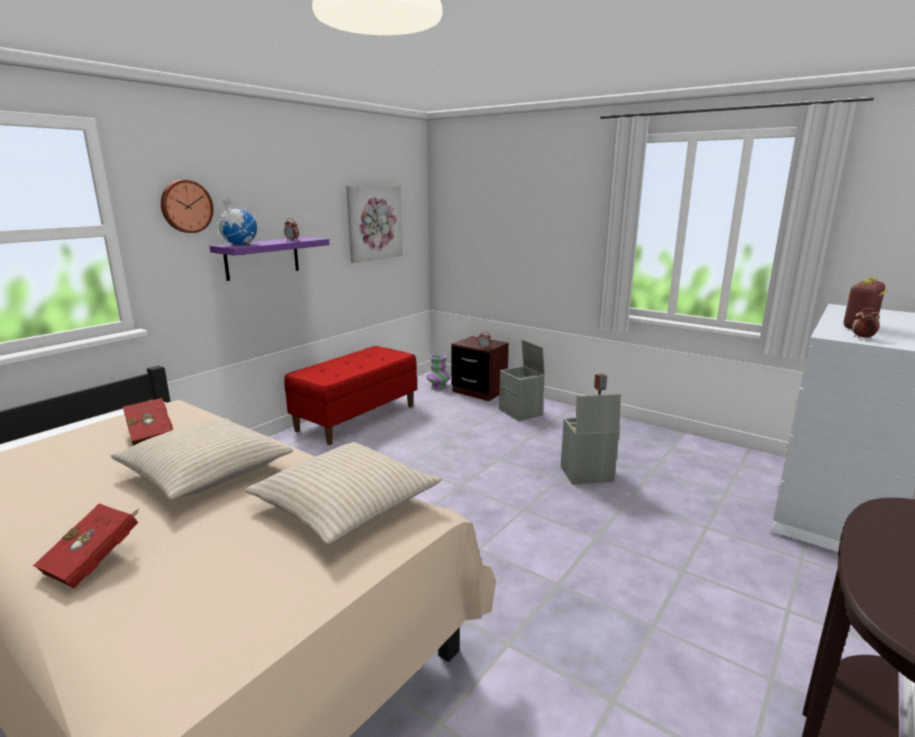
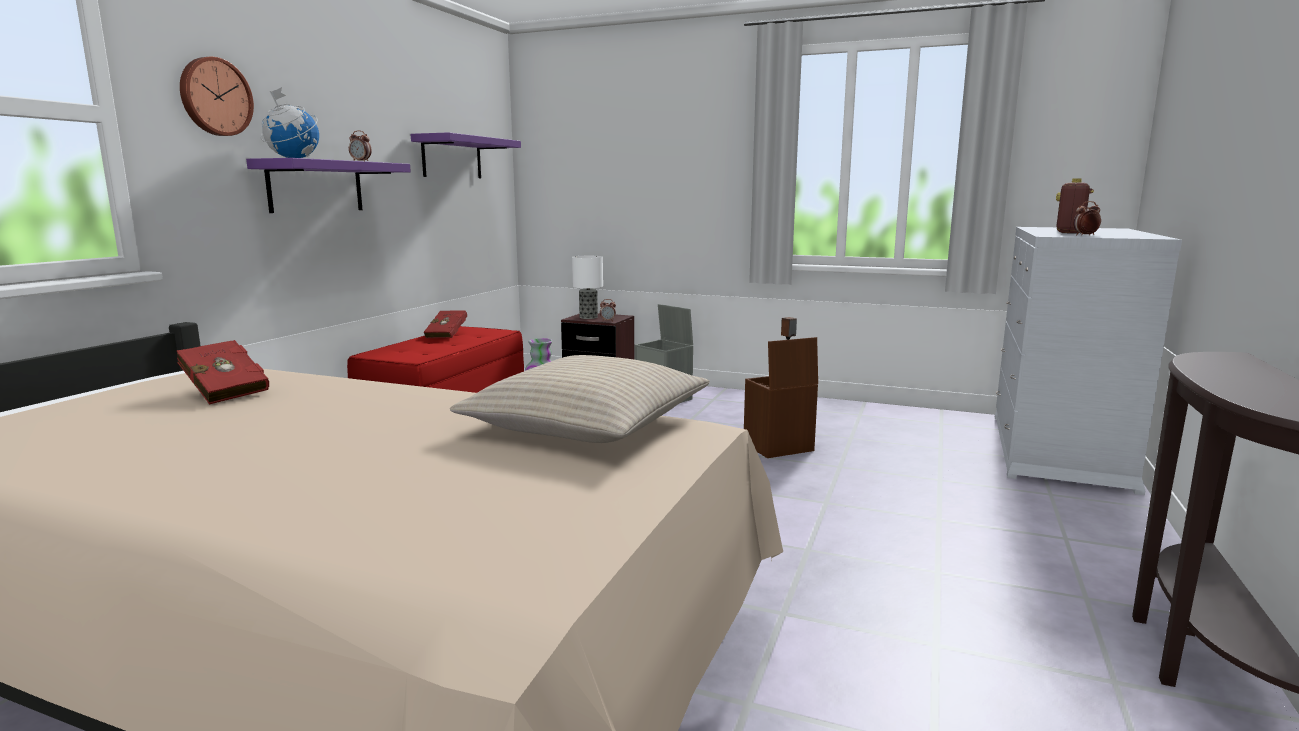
camera: 15 degrees left, 5 degrees down
red book [33,503,140,589] -> red book moved to [424,310,467,339]
beige pillow [111,418,293,500] -> none
picture [346,185,403,263] -> purple shelf [411,132,521,178]
grey storage box [561,394,621,485] -> brown storage box [744,337,818,458]
none -> table lamp [572,256,603,319]

